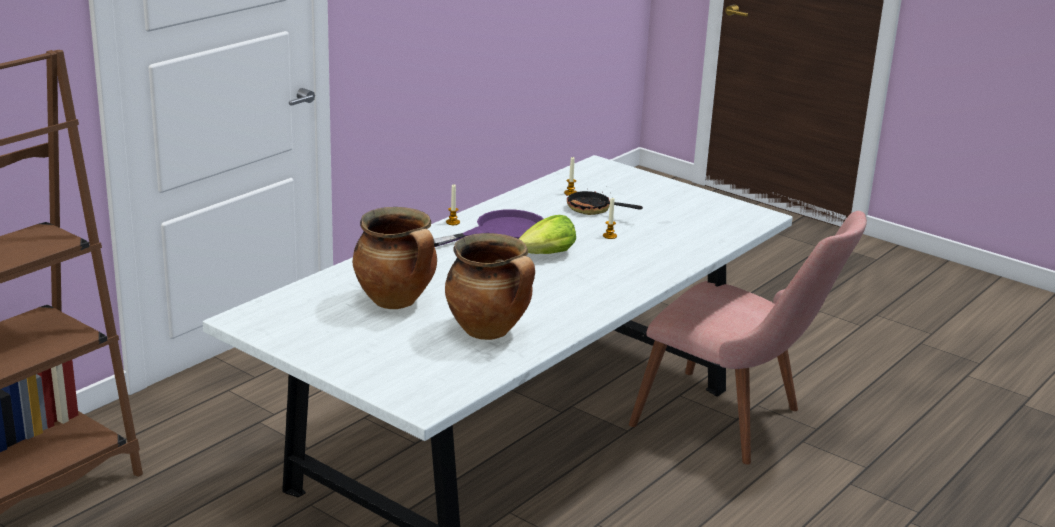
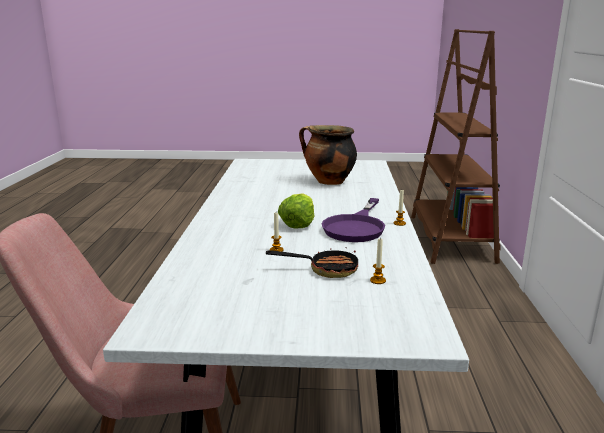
camera: 145 degrees right, 5 degrees down
cooking pot [445,233,535,340] -> none

